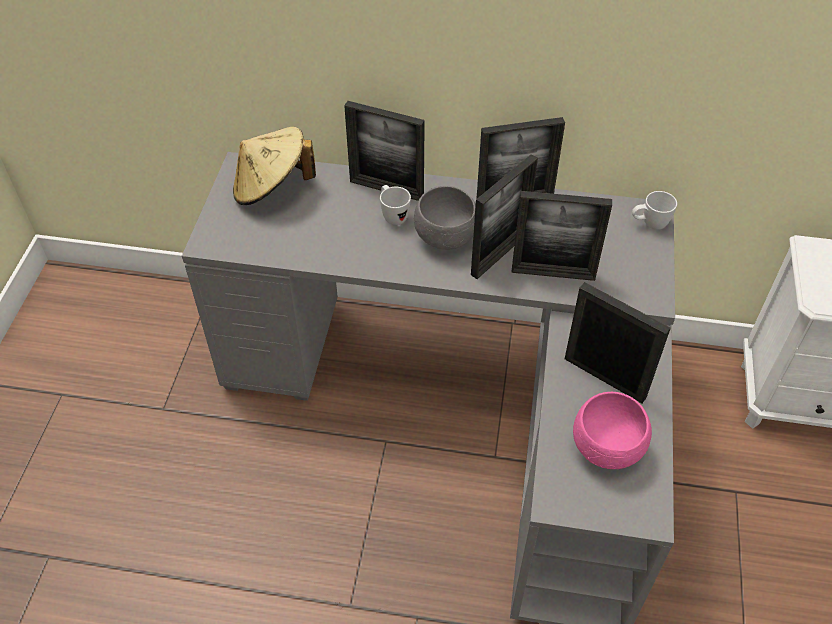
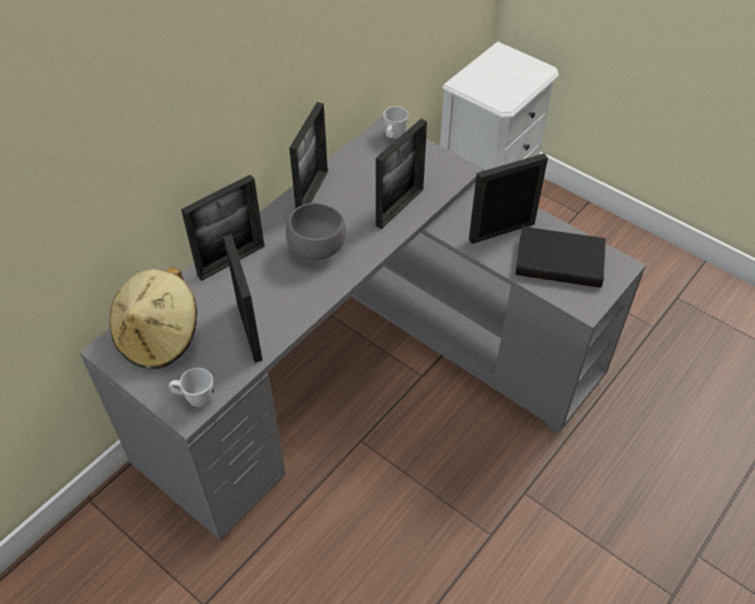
camera: 60 degrees left, 0 degrees up
white mug [380,185,411,225] -> white mug moved to [168,368,214,407]
picture frame [471,154,538,279] -> picture frame moved to [223,234,263,363]
pink bowl [573,392,652,469] -> black book [515,226,606,288]

